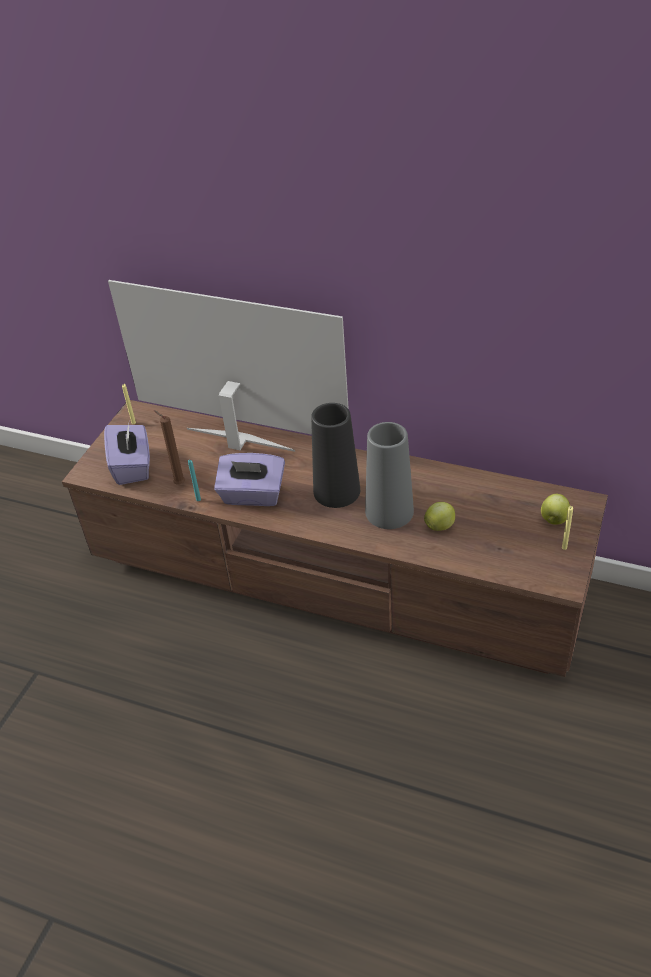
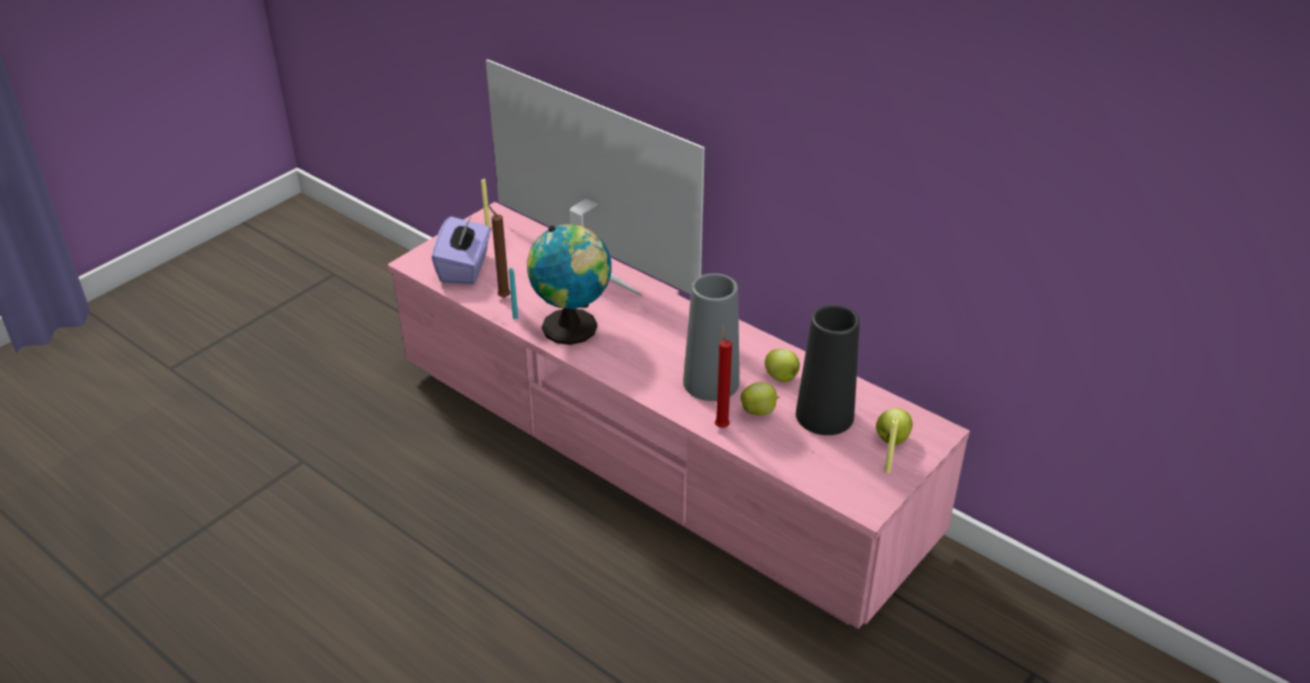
camera: 15 degrees right, 5 degrees down
brown tv stand [62,400,608,677] -> pink tv stand [387,202,970,629]
purple tissue box [214,453,285,506] -> globe [527,224,612,345]
black vase [311,403,360,508] -> black vase moved to [796,305,860,435]
none -> red candle [715,325,732,428]
none -> apple [765,349,800,382]

